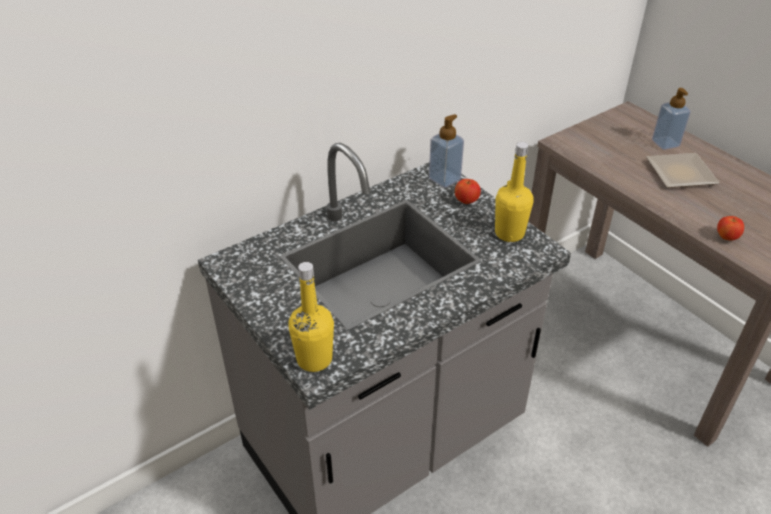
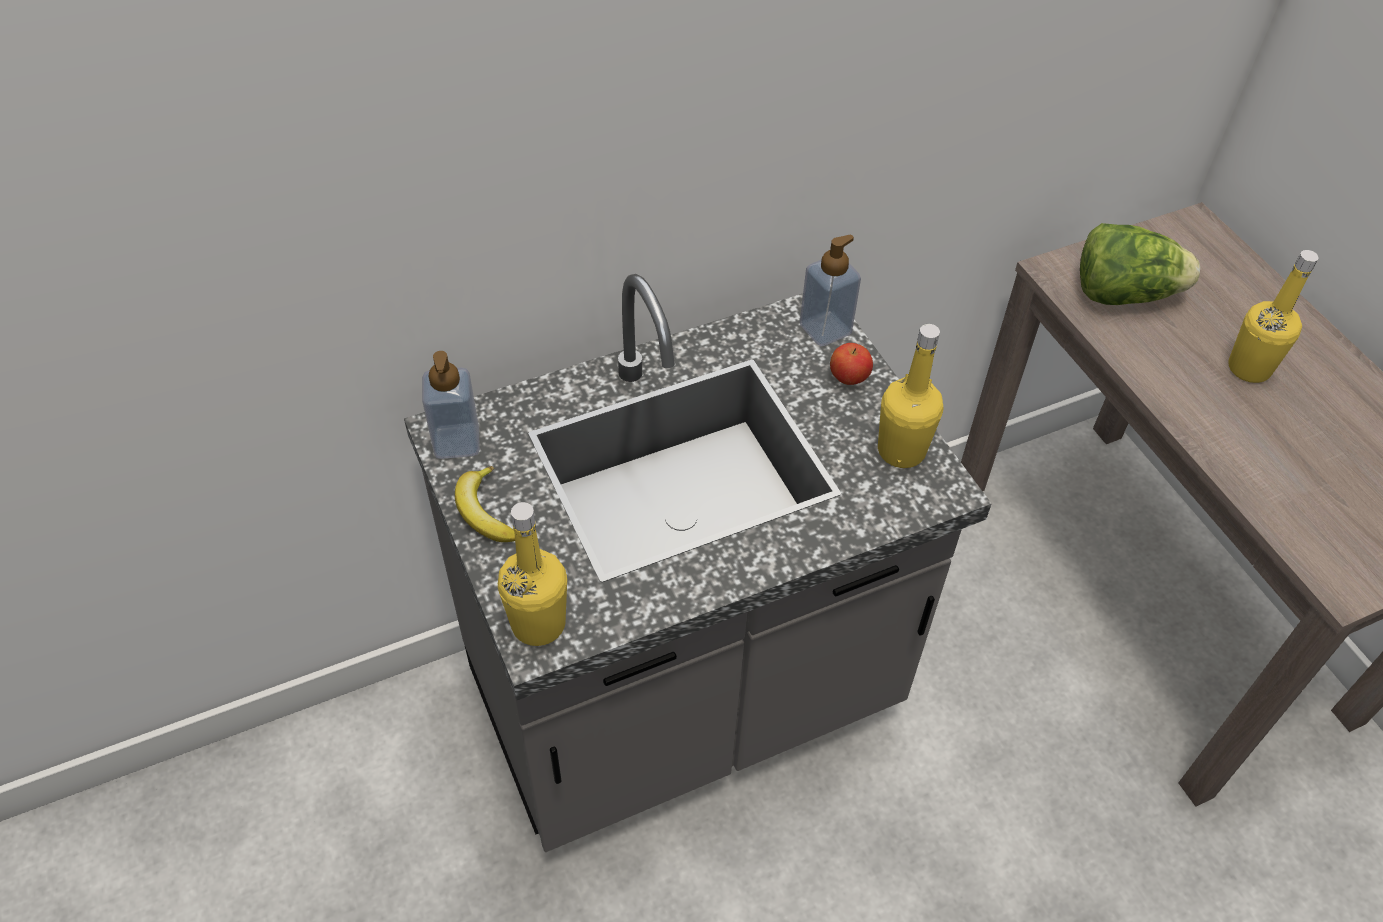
camera: 10 degrees right, 10 degrees up
plate [646,153,720,188] -> yellow bottle [1228,250,1319,383]
soap dispenser [652,88,691,150] -> soap dispenser moved to [422,351,480,459]
apple [717,216,744,240] -> none
none -> banana [455,466,515,542]
none -> lettuce [1080,223,1200,305]

